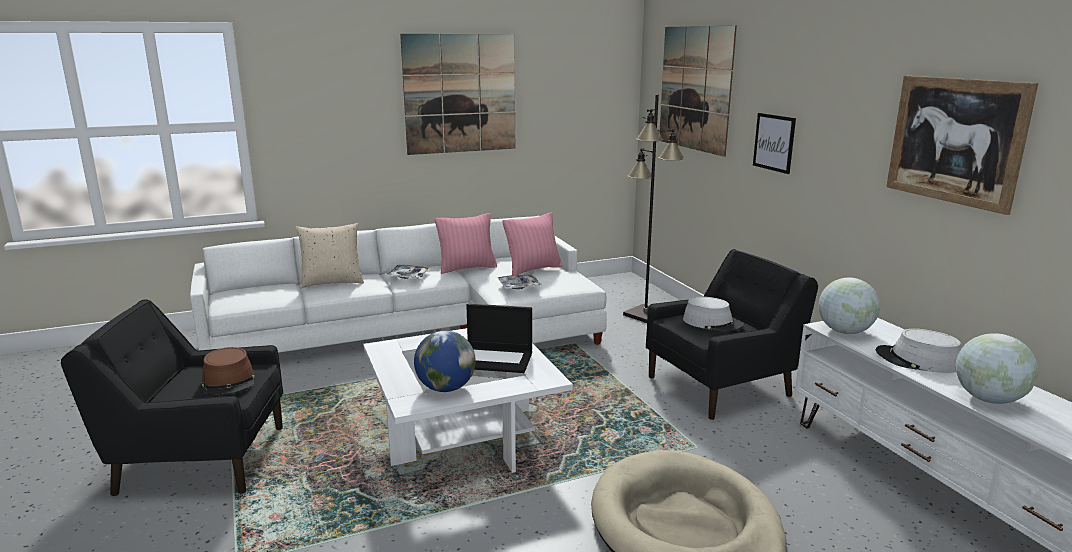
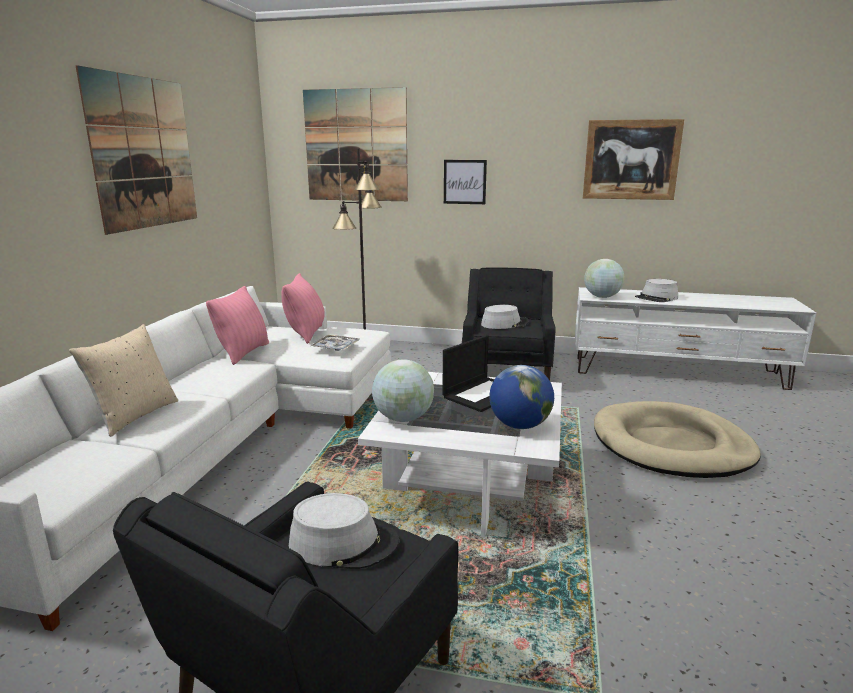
camera: 55 degrees left, 0 degrees up
brown hat [201,347,255,395] -> grey hat [289,493,400,569]
tray [385,265,431,279] -> none
globe [955,333,1038,404] -> globe moved to [372,359,434,422]

